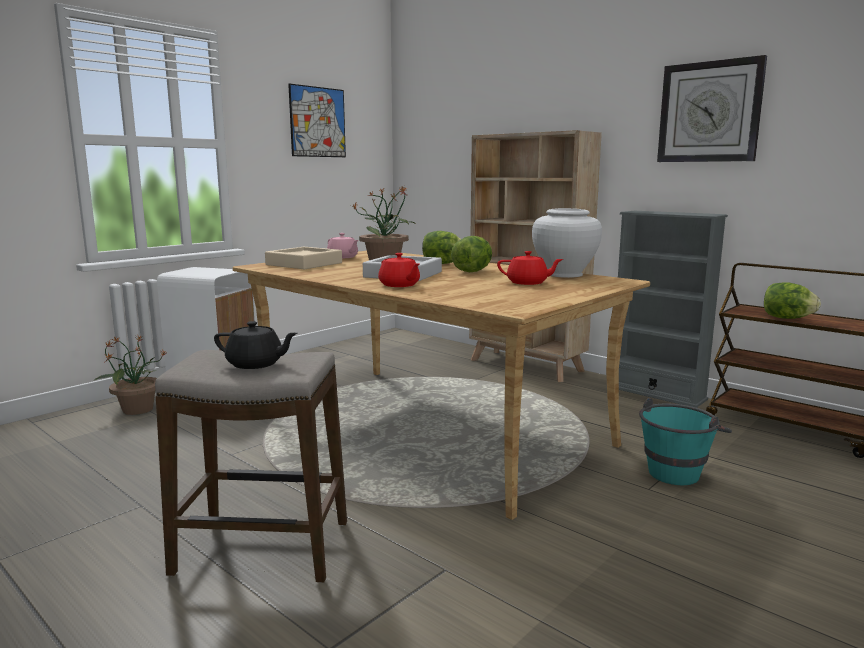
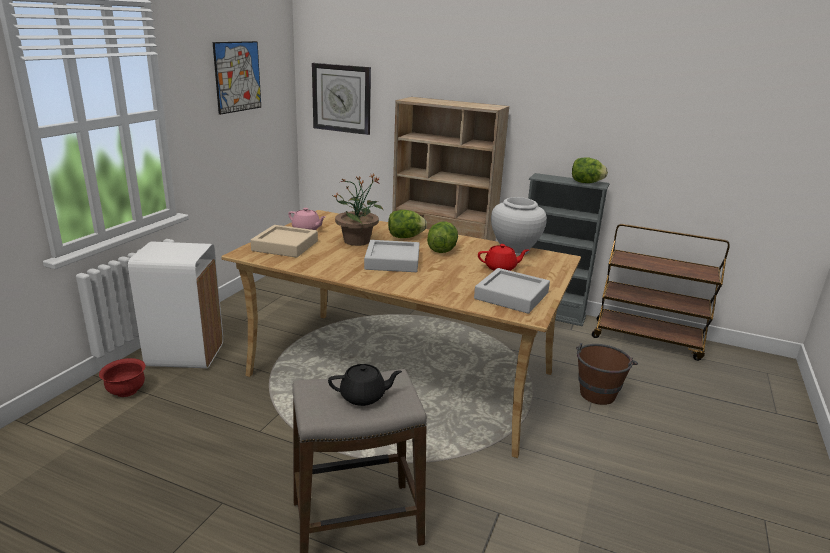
camera: 20 degrees left, 10 degrees up
potted plant [93,336,167,415] -> red bowl [99,358,145,397]
red teapot [378,253,420,287] -> none
turquoise bucket [639,398,732,485] -> brown bucket [576,343,638,405]
wall clock [657,55,767,162] -> wall clock moved to [312,63,371,135]
lettuce [764,282,821,319] -> lettuce moved to [572,157,608,183]
none -> grey tray [474,268,550,314]

